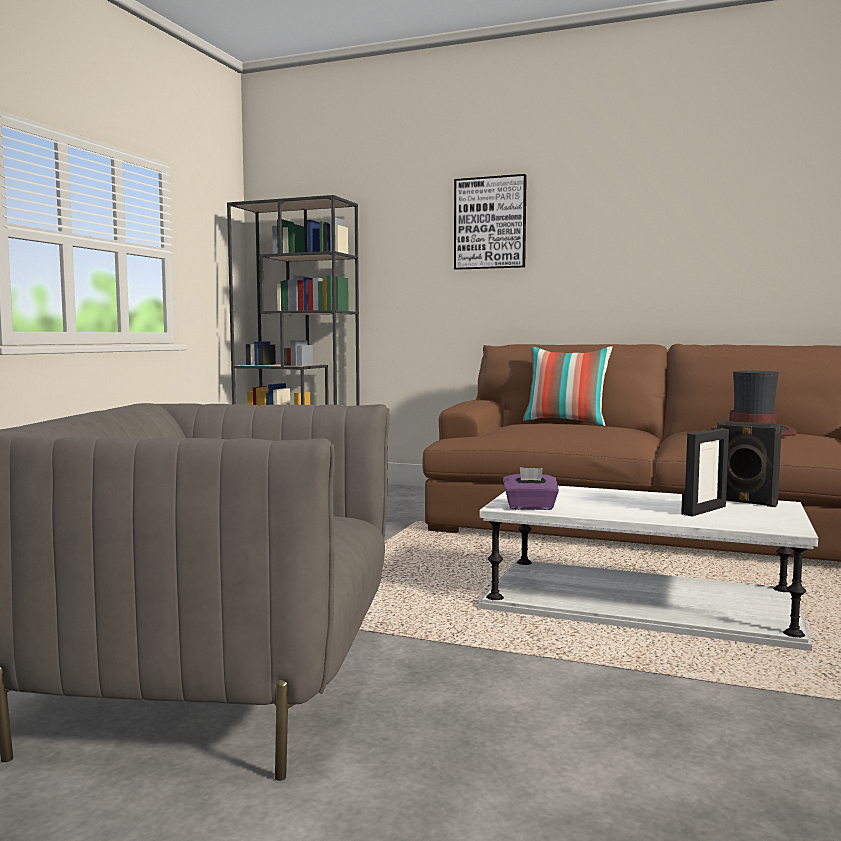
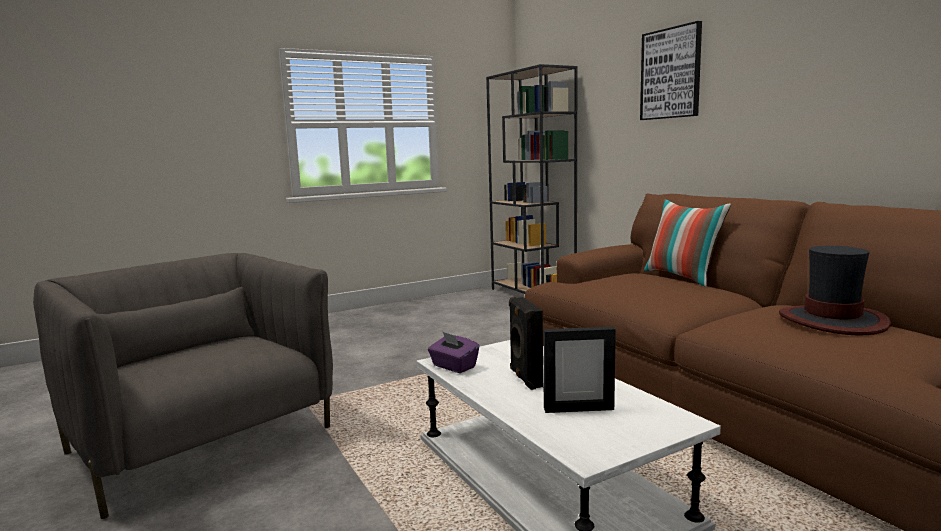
camera: 40 degrees right, 5 degrees up
black speaker [717,421,782,507] -> black speaker moved to [509,297,543,390]

